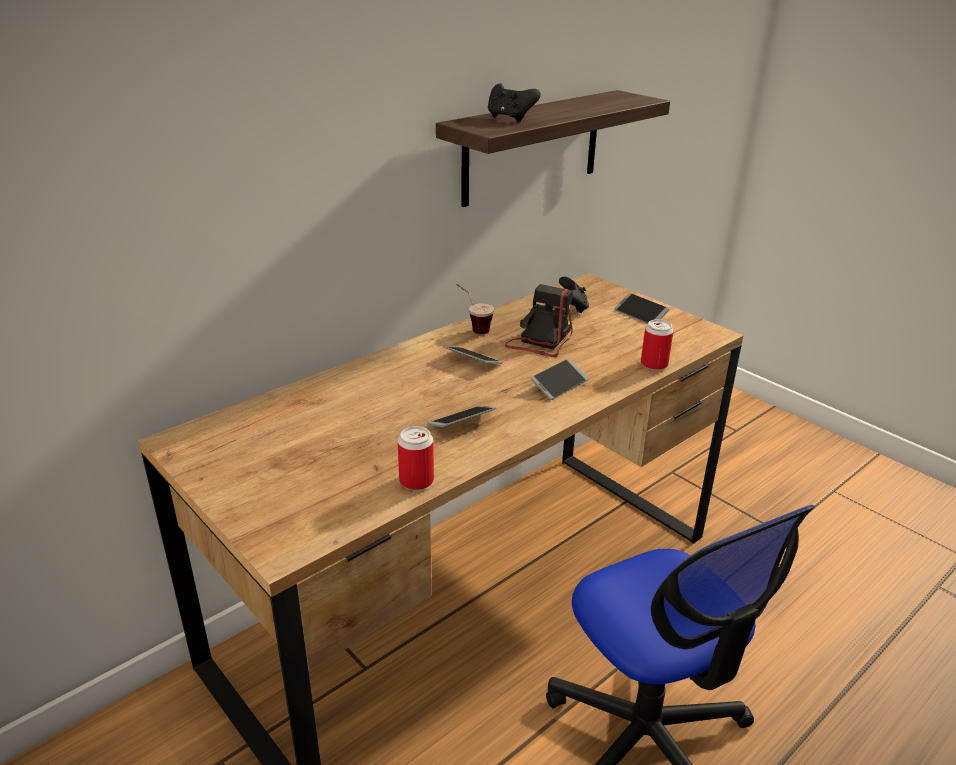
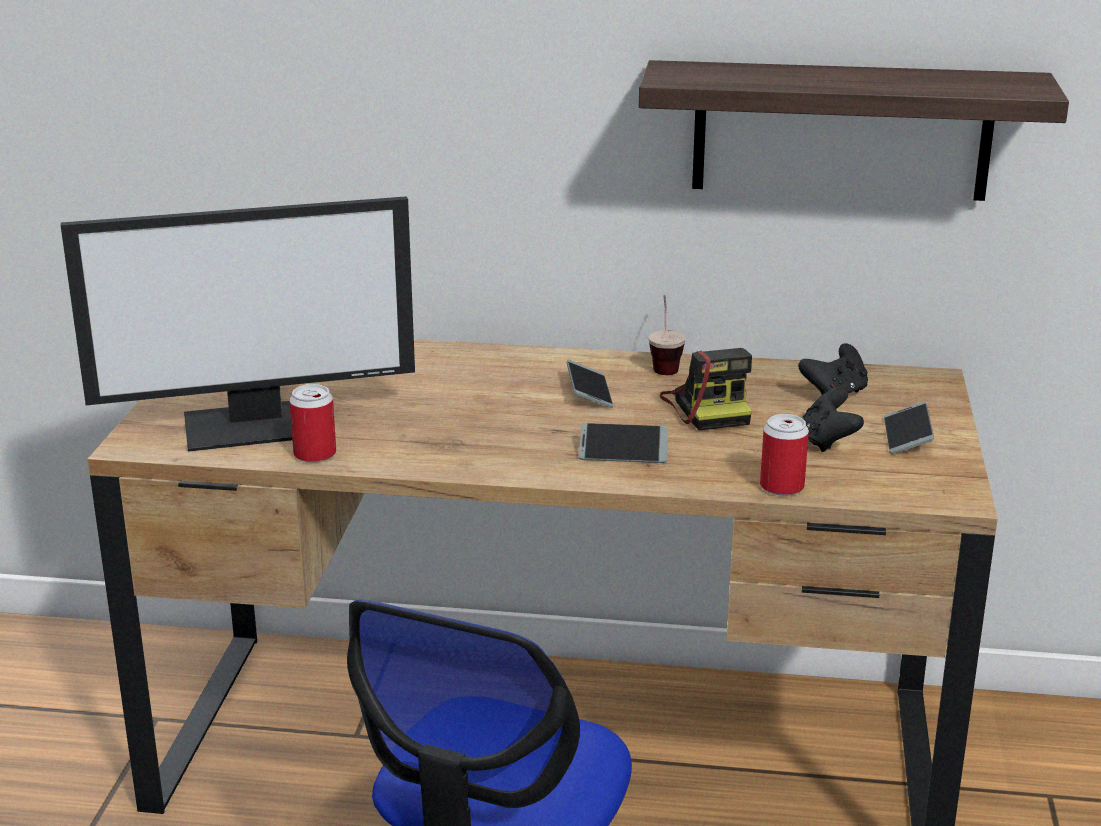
camera: 50 degrees right, 5 degrees down
phone [427,405,497,427] -> none
black game controller [488,83,541,122] -> black game controller moved to [802,387,864,452]
camera [505,284,573,357] -> camera turned 90 degrees clockwise [660,348,752,431]
none -> monitor [61,196,415,452]

